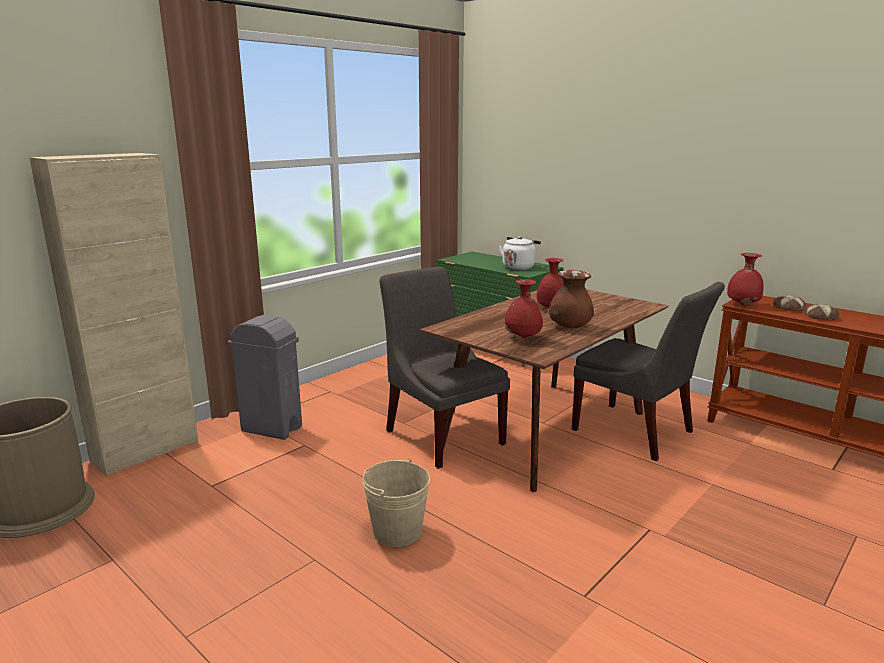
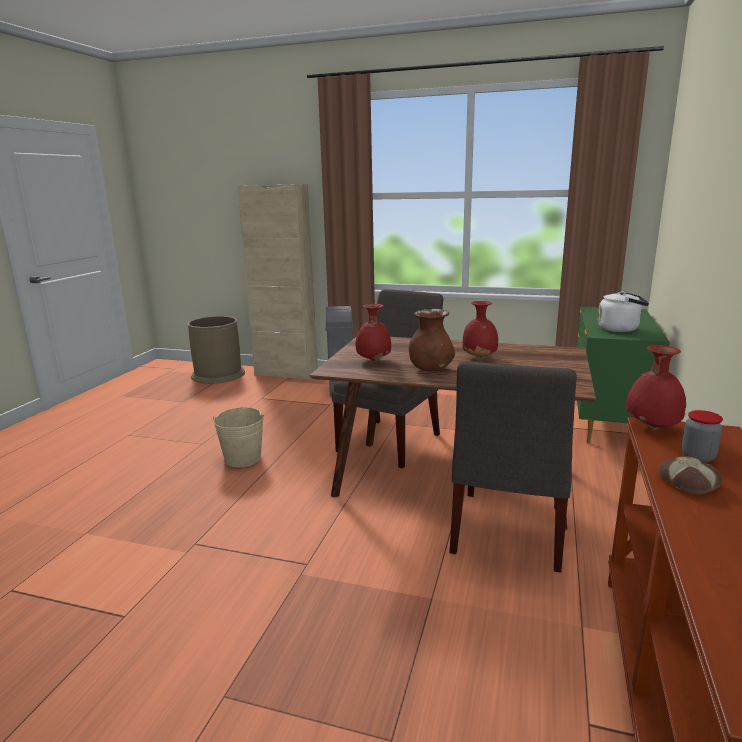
camera: 65 degrees right, 0 degrees up
bread [773,295,806,311] -> jar [681,410,723,463]

